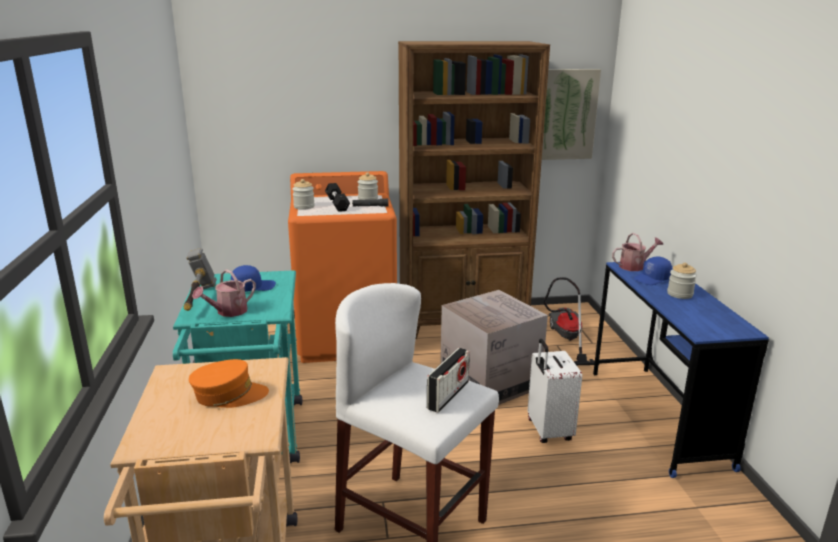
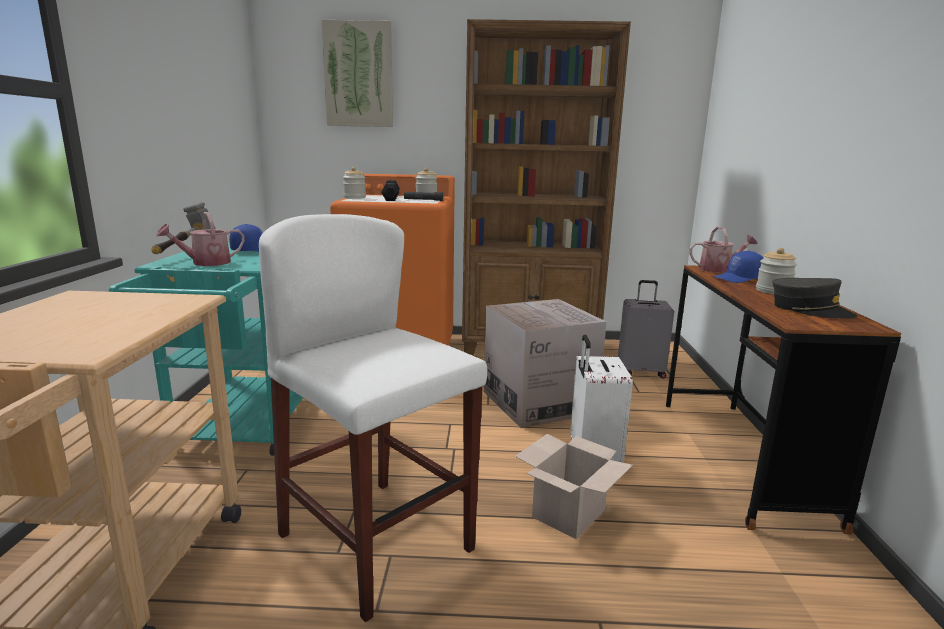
camera: 10 degrees right, 5 degrees down
orange cap [189,359,269,408] -> none
radio [427,348,470,413] -> none
picture [542,69,601,160] -> picture moved to [322,20,393,127]
vacuum cleaner [544,277,595,365] -> grey suitcase [618,280,674,378]
blue desk [593,261,769,478] -> brown desk [666,265,901,534]
none -> cardboard box [515,434,633,539]
none -> grey cap [773,278,858,319]

